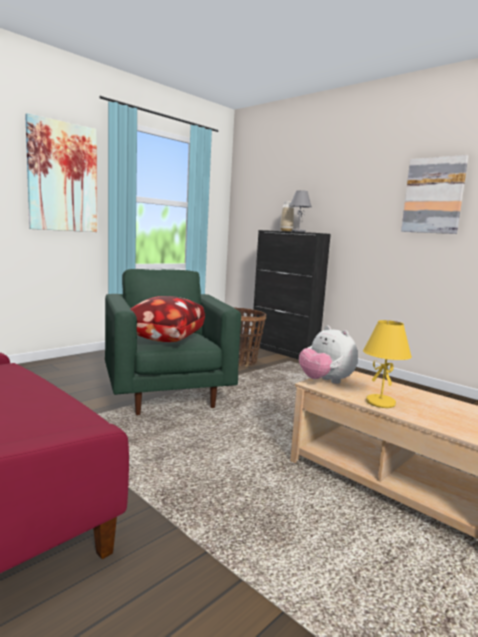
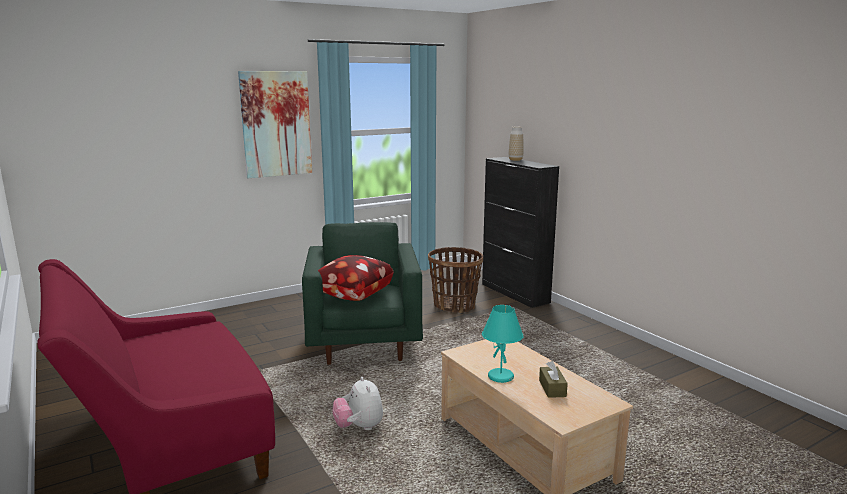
camera: 15 degrees right, 5 degrees up
grey table lamp [290,190,312,232] -> none
plush toy [299,326,358,384] -> plush toy moved to [332,377,383,430]
yellow table lamp [363,320,412,408] -> turquoise table lamp [482,305,523,383]
picture [401,155,468,234] -> none
none -> brown tissue box [539,361,568,398]

